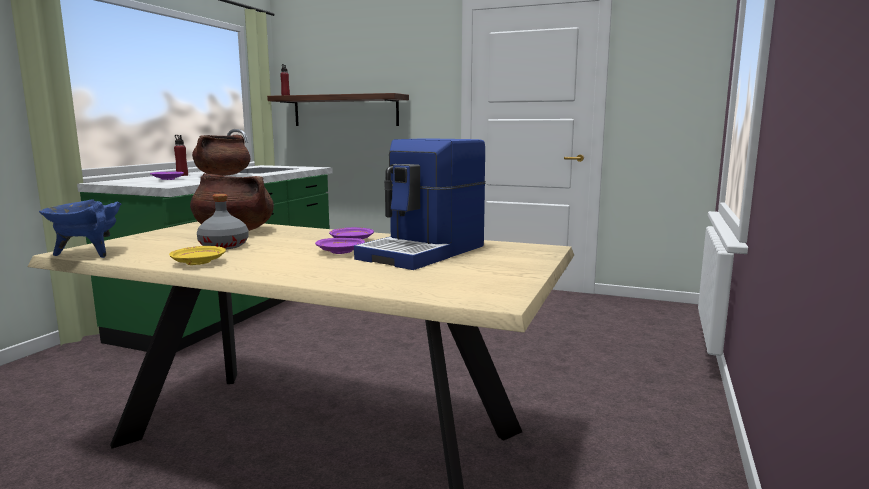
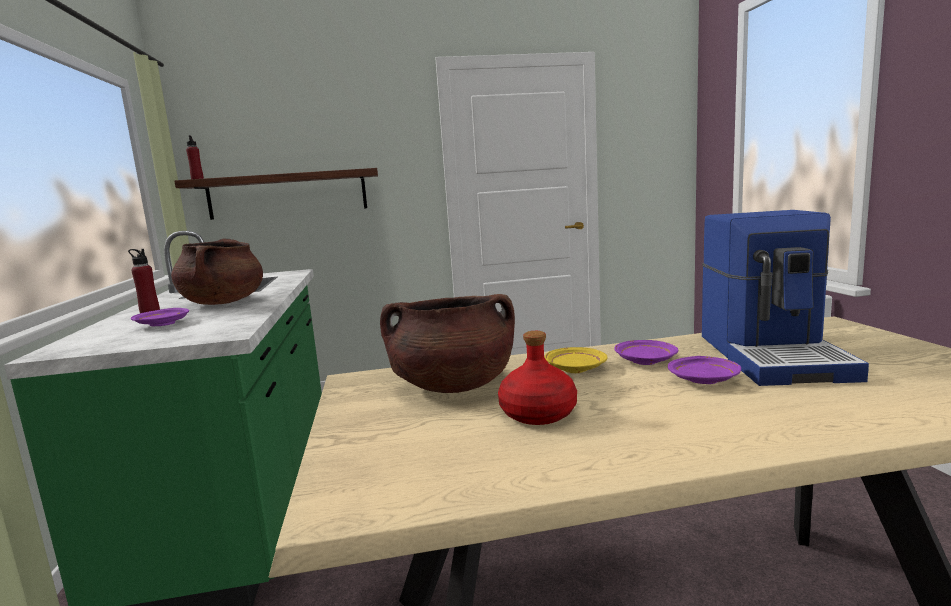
camera: 30 degrees left, 0 degrees up
blue cooking pot [39,199,121,258] -> none
yellow plate [169,246,226,265] -> yellow plate moved to [544,347,608,373]
grey bottle [197,194,249,249] -> red bottle [498,331,577,425]

